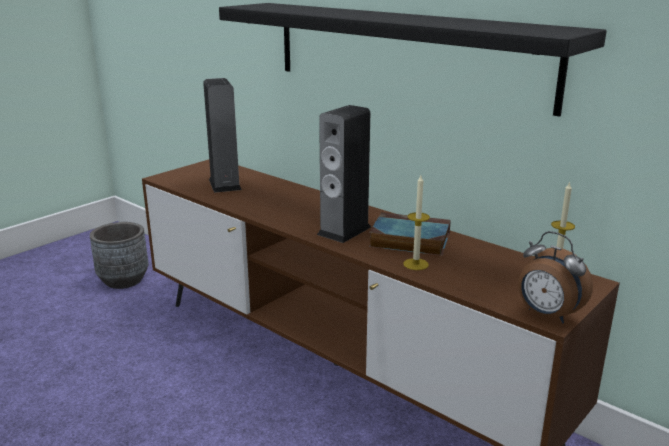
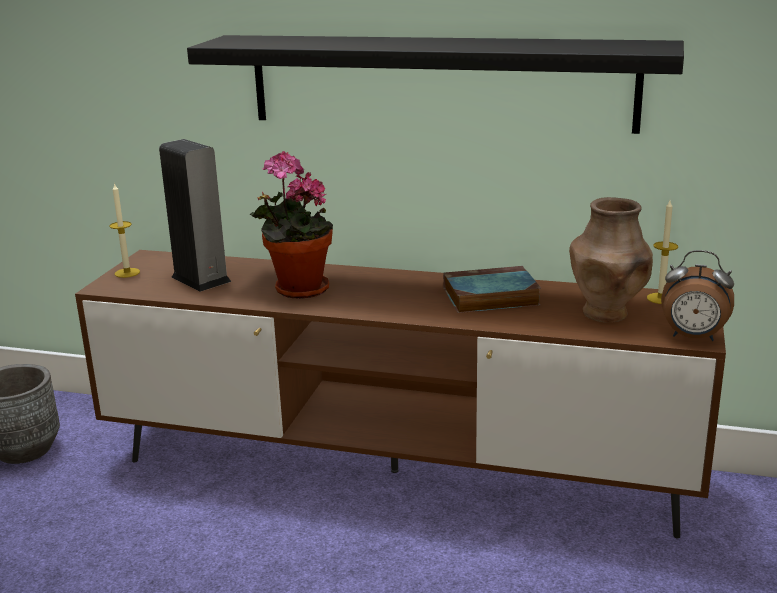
camera: 25 degrees left, 0 degrees up
speaker [317,105,371,243] -> none
candle [403,175,430,270] -> candle moved to [109,182,140,278]
none -> potted plant [250,151,333,299]
none -> brown vase [569,197,653,323]

